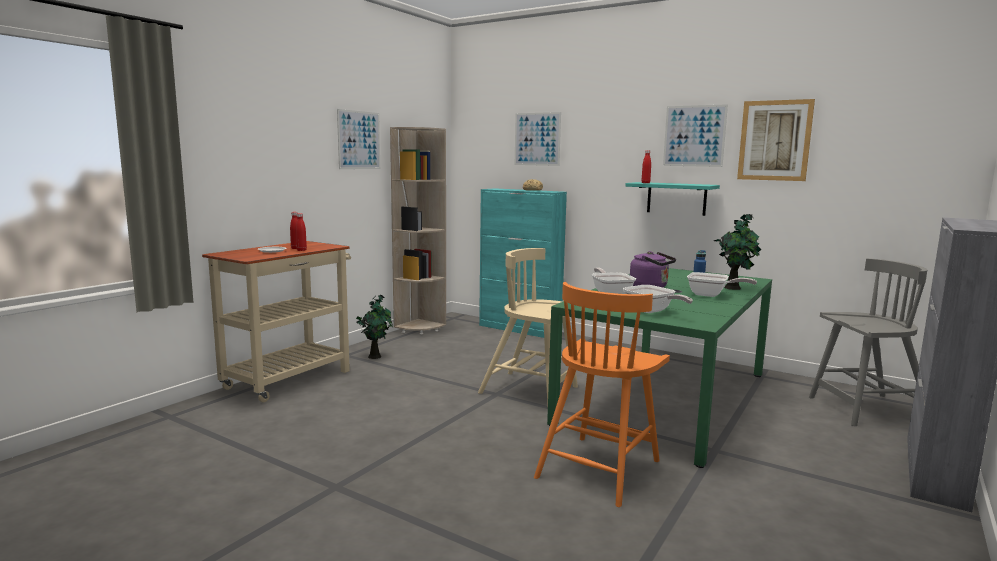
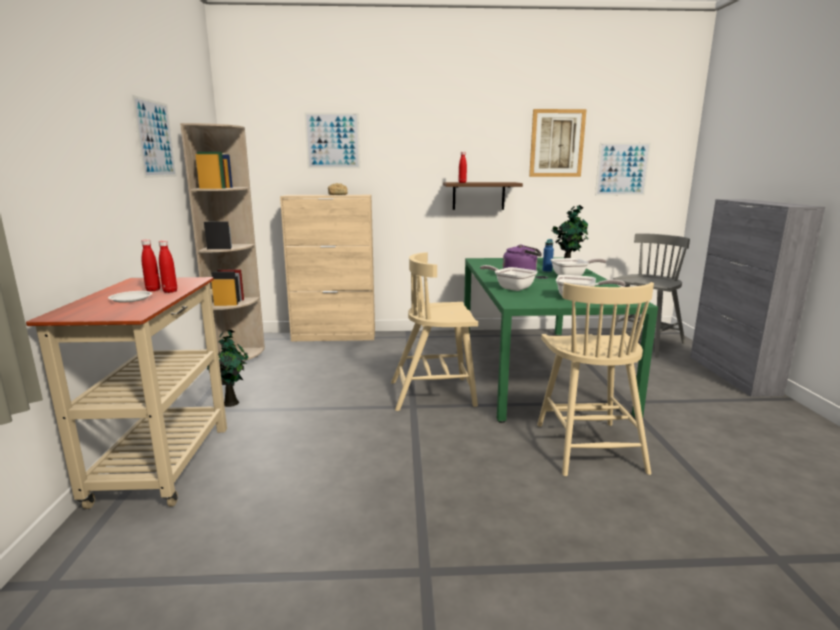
camera: 35 degrees left, 5 degrees up
turquoise cabinet [479,188,567,338] -> beige cabinet [280,195,375,341]
orange chair [534,282,670,507] -> beige chair [537,282,654,476]
turquoise shelf [625,182,720,216] -> brown shelf [443,182,523,210]
picture [663,104,728,167] -> picture moved to [595,143,651,196]

